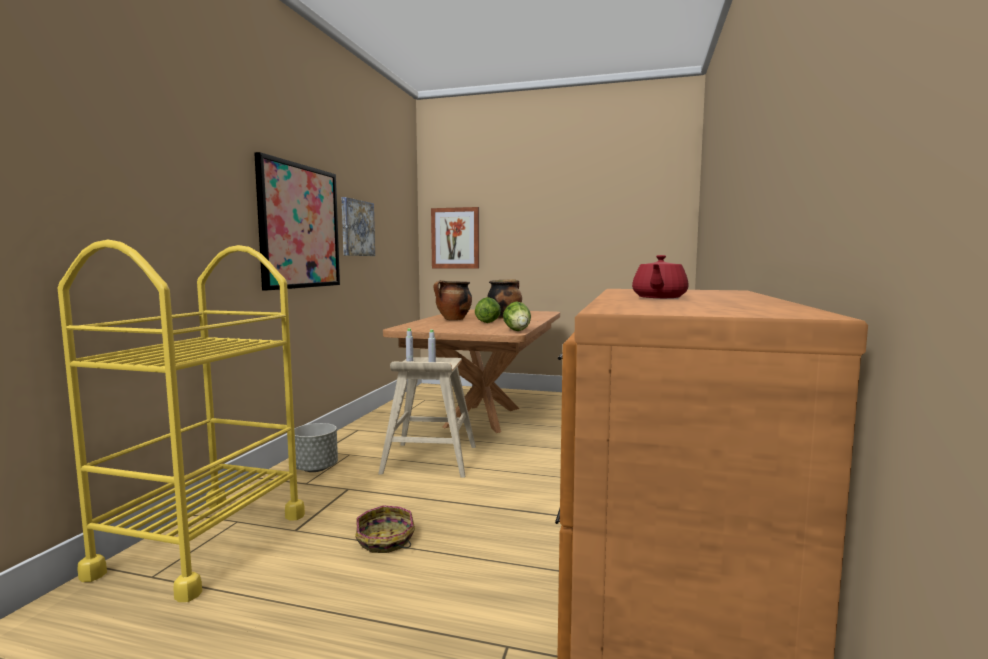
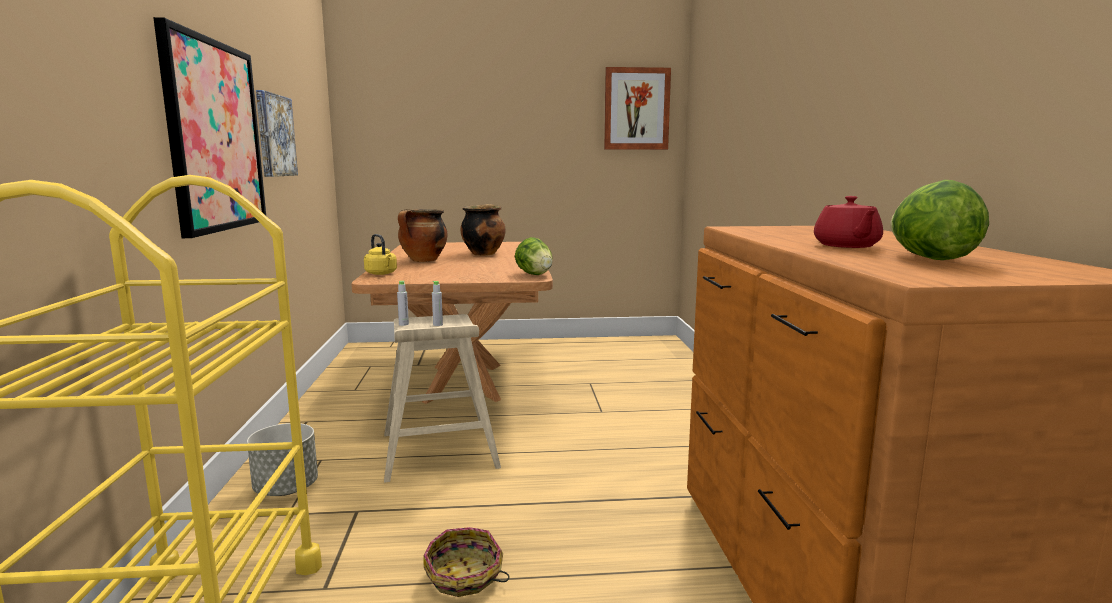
camera: 20 degrees left, 5 degrees up
picture [431,207,479,269] -> picture moved to [604,67,671,150]
lettuce [475,297,501,323] -> lettuce moved to [890,180,989,260]
none -> yellow kettle [364,234,397,275]

